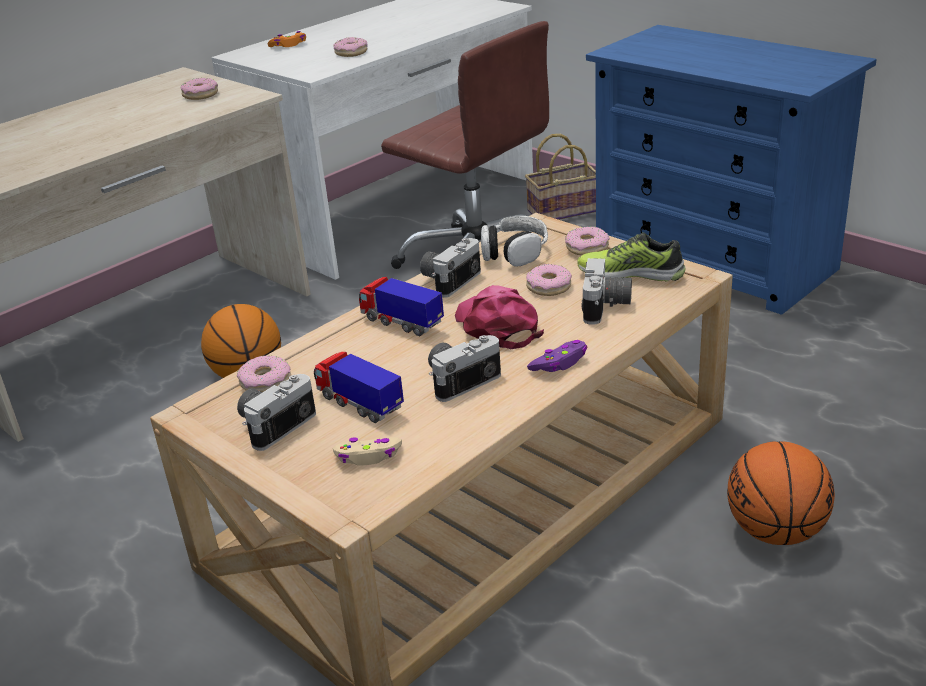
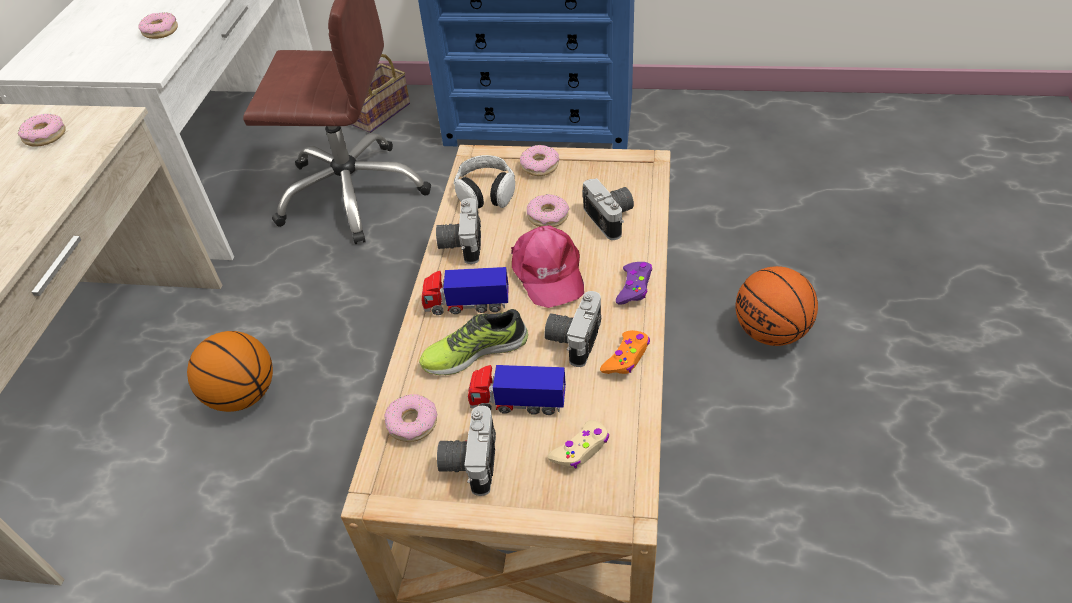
camera: 35 degrees left, 15 degrees up
orange game controller [268,31,306,47] -> orange game controller moved to [600,330,650,374]
pink cap [455,285,544,349] -> pink cap turned 135 degrees counterclockwise [511,225,584,308]
shoe [577,233,685,281] -> shoe moved to [419,309,528,375]

